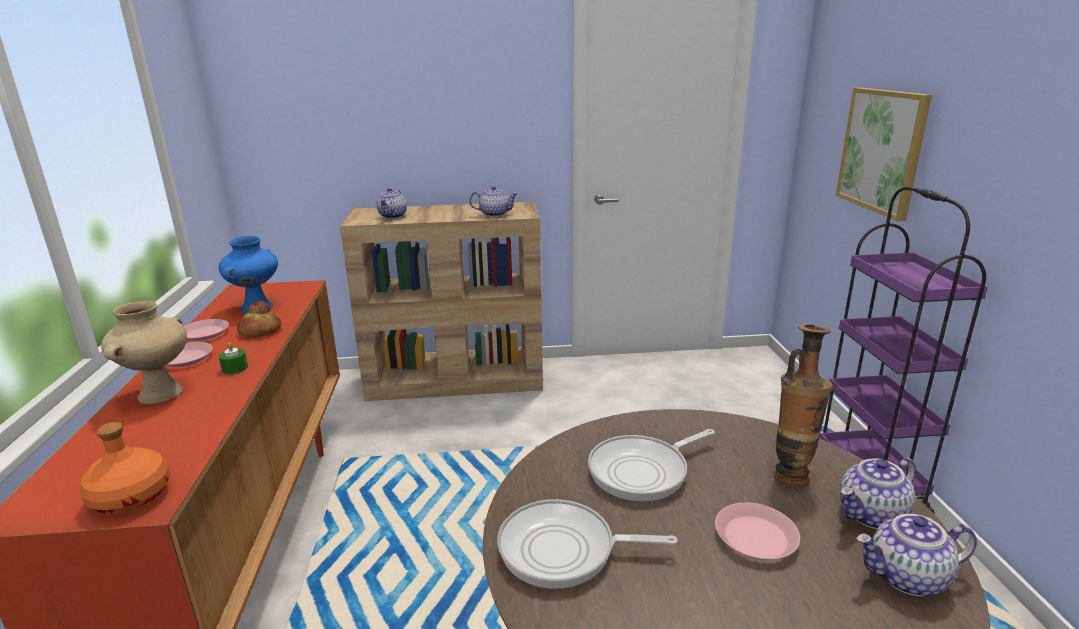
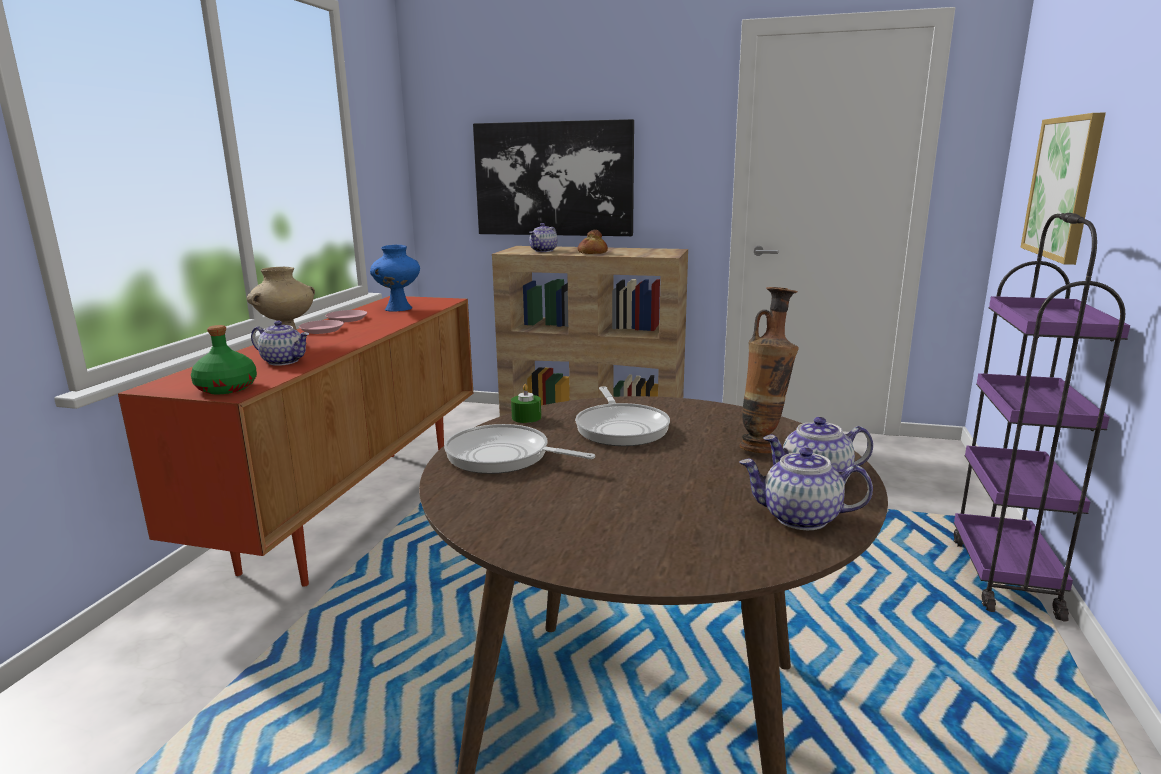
camera: 20 degrees right, 5 degrees down
orange bottle [79,422,170,514] -> green bottle [191,325,257,394]
green candle [219,342,248,374] -> green candle moved to [511,384,541,423]
bread [237,301,281,338] -> bread moved to [578,230,608,254]
teapot [469,186,518,217] -> teapot moved to [251,320,309,366]
frying pan [588,429,715,501] -> frying pan turned 90 degrees counterclockwise [575,386,670,446]
pink plate [715,503,800,560] -> none
none -> picture [473,119,634,236]

